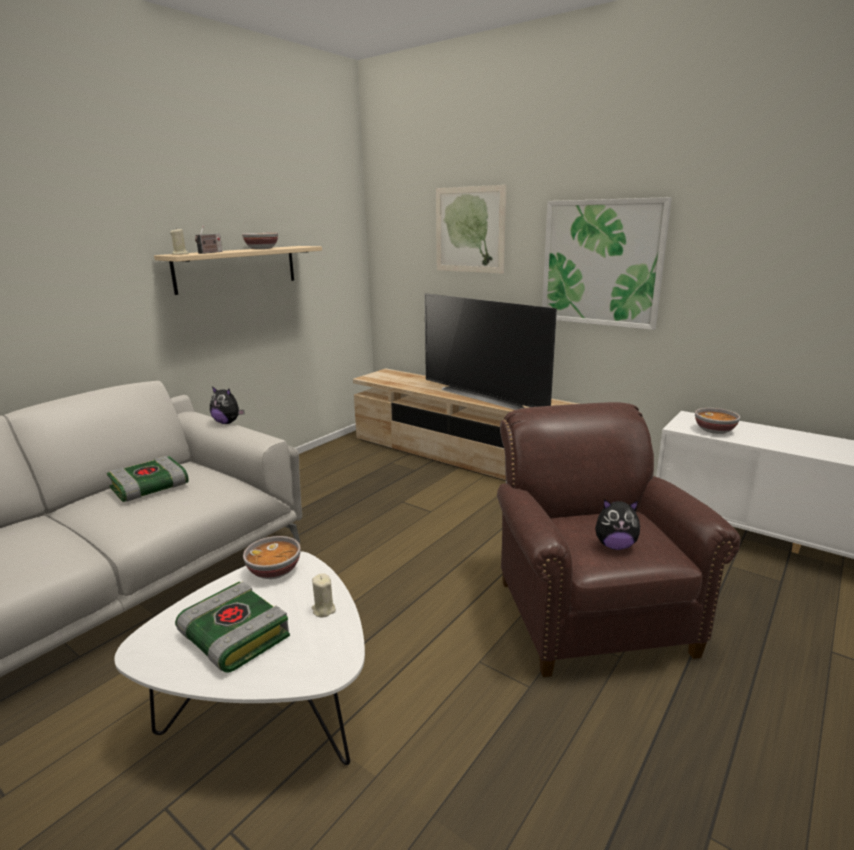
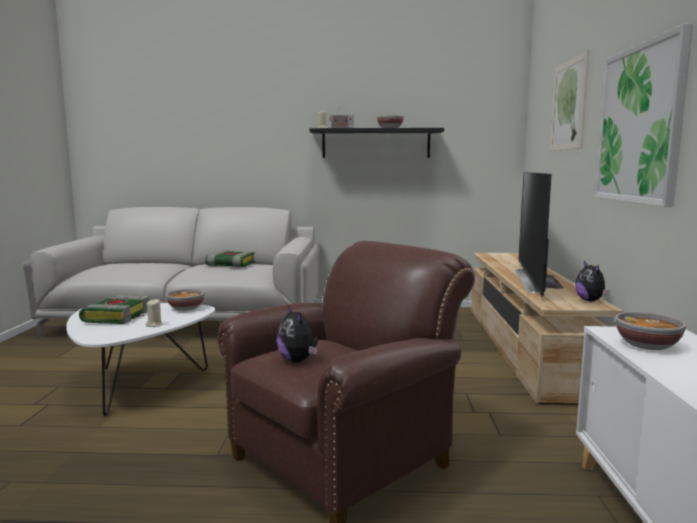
camera: 55 degrees right, 10 degrees down
beige shelf [154,246,322,295] -> black shelf [309,128,444,158]
plush toy [210,386,244,424] -> plush toy moved to [575,261,610,301]

